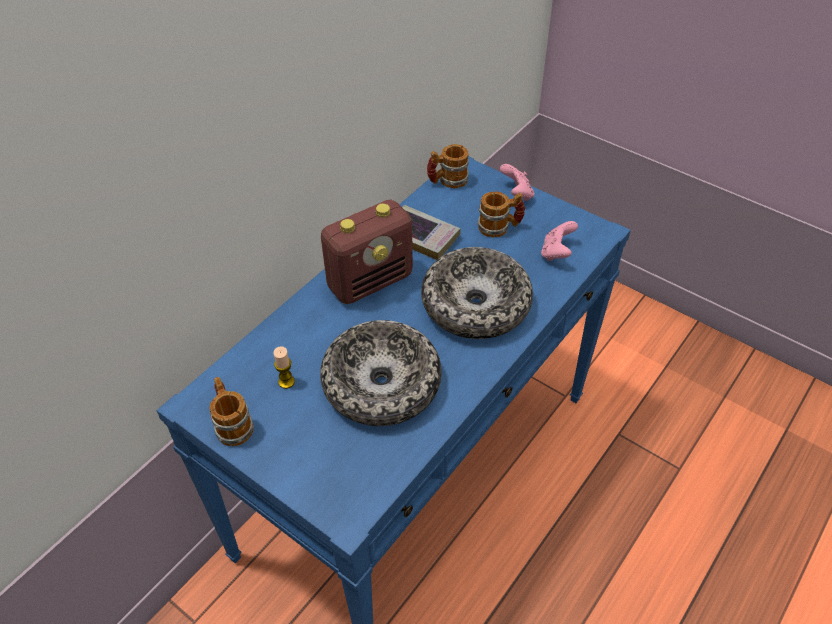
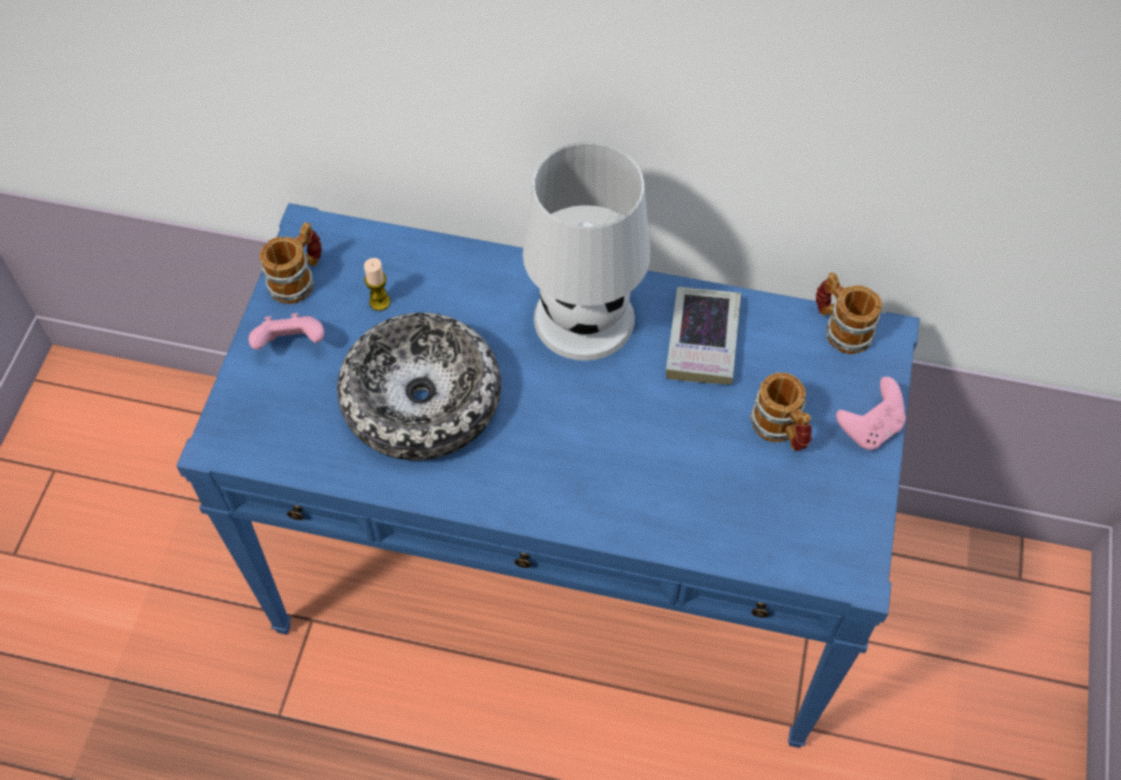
camera: 65 degrees right, 10 degrees up
radio [321,199,413,304] -> white table lamp [523,142,650,361]
bowl [421,247,533,339] -> none
pink game controller [541,221,578,261] -> pink game controller moved to [249,313,324,350]

